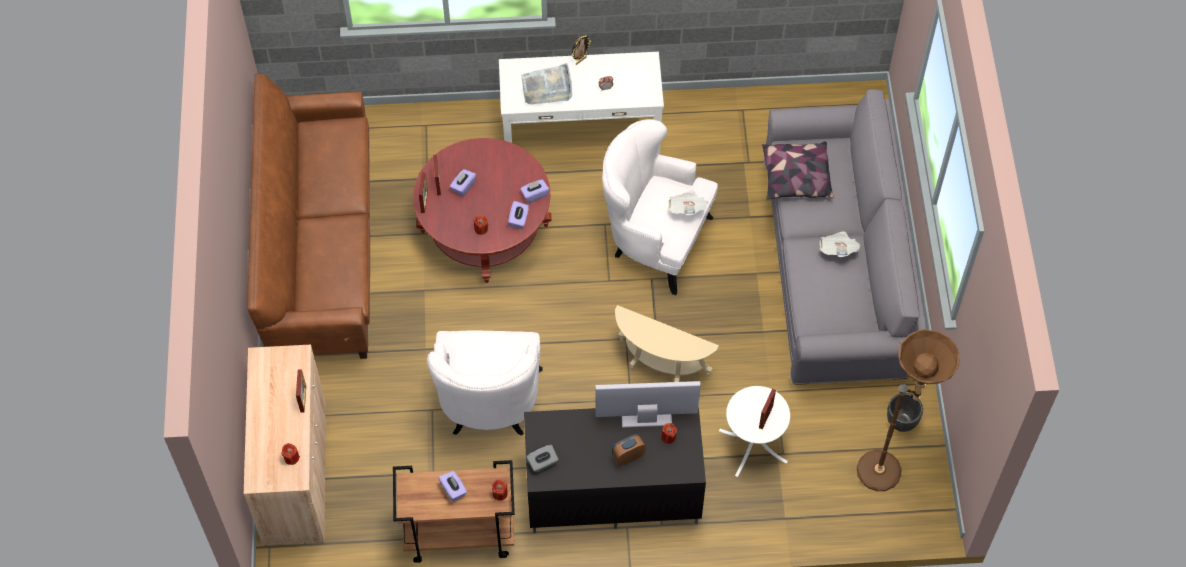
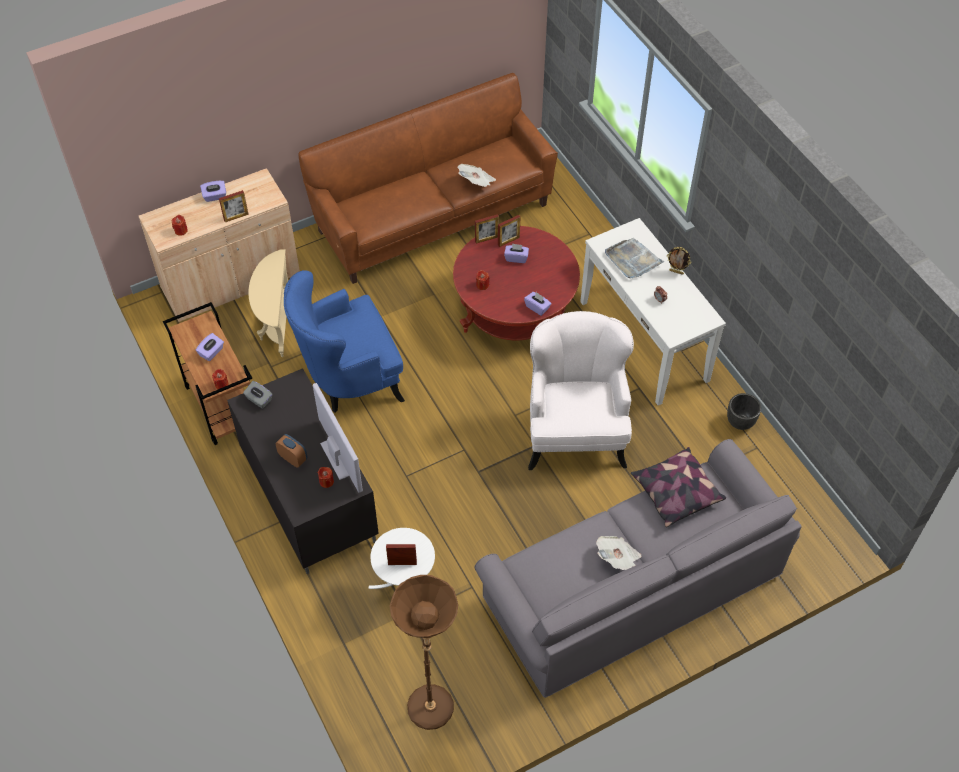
camera: 65 degrees right, 5 degrees down
white armchair [427,330,543,435] -> blue armchair [284,270,405,413]
purple tissue box [508,201,529,229] -> purple tissue box moved to [200,181,226,202]
beige side table [615,305,719,382] -> beige side table moved to [248,249,289,357]
newspaper [668,191,709,215] -> newspaper moved to [458,164,496,187]
black planter [887,393,923,432] -> black planter moved to [727,393,761,430]

